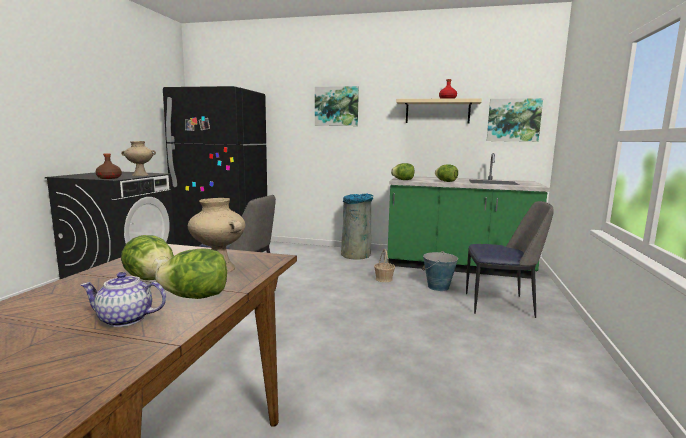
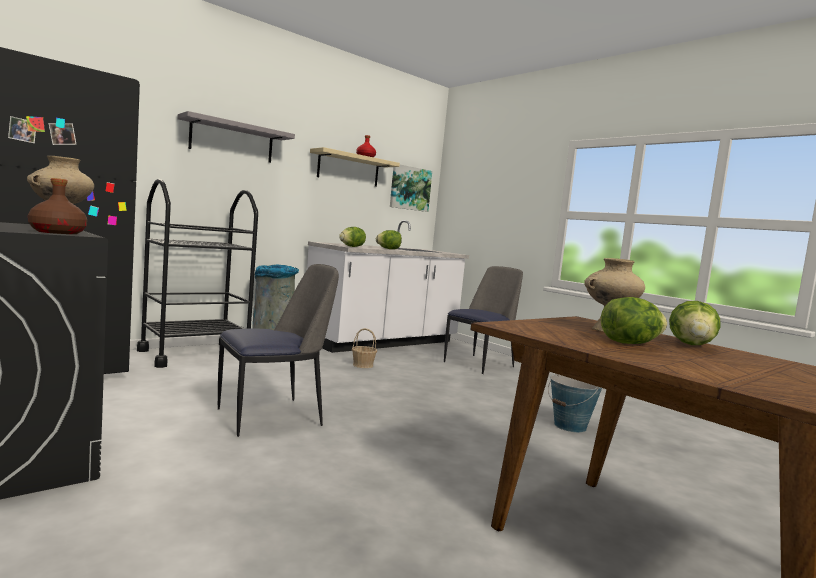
camera: 55 degrees left, 5 degrees down
teapot [80,272,166,327] -> none
picture [315,86,359,126] -> grey shelf [177,111,295,163]
green counter [387,153,550,279] -> white counter [307,220,469,353]
bucket [422,251,458,291] -> bucket moved to [548,373,602,433]
none -> black cart [137,179,258,368]

